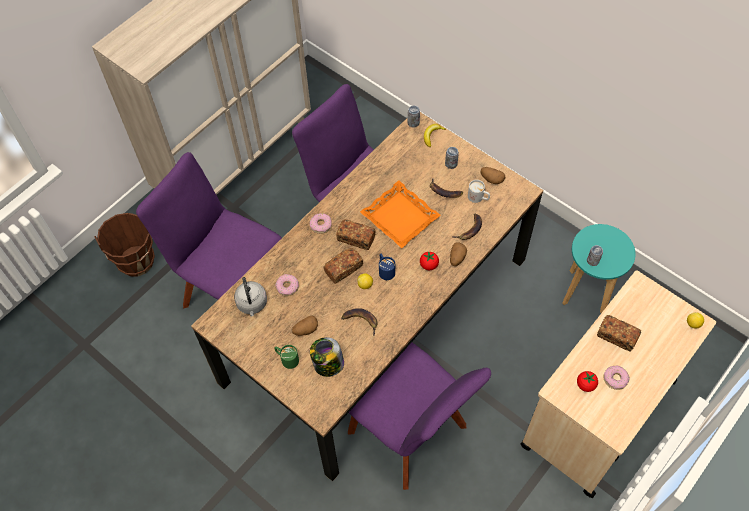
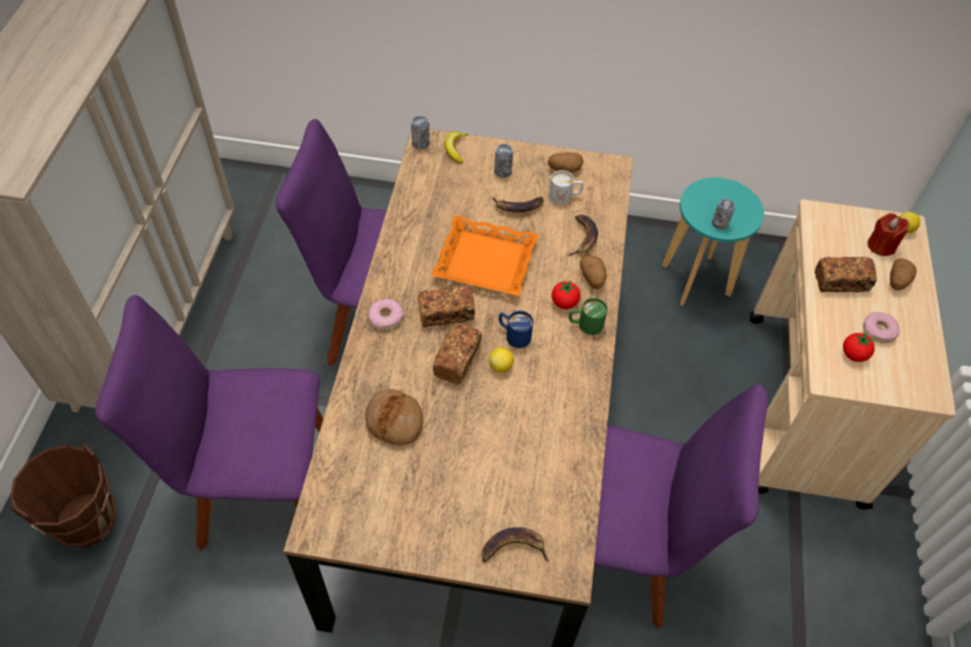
camera: 35 degrees left, 5 degrees down
grey kettle [234,277,267,317] -> none
donut [275,274,299,296] -> bread [365,389,423,445]
green mug [275,345,299,369] -> green mug moved to [569,298,608,335]
potato [292,316,318,336] -> potato moved to [890,258,917,290]
jar [310,337,344,377] -> none
banana [341,308,378,336] -> banana moved to [482,527,549,562]
none -> red candle [867,213,909,256]

